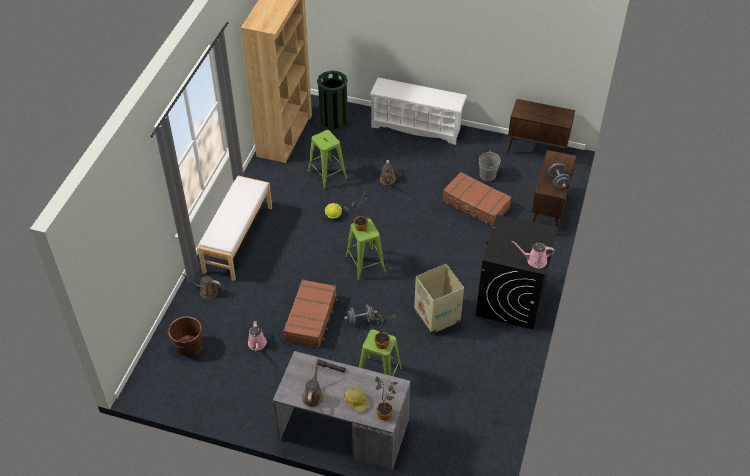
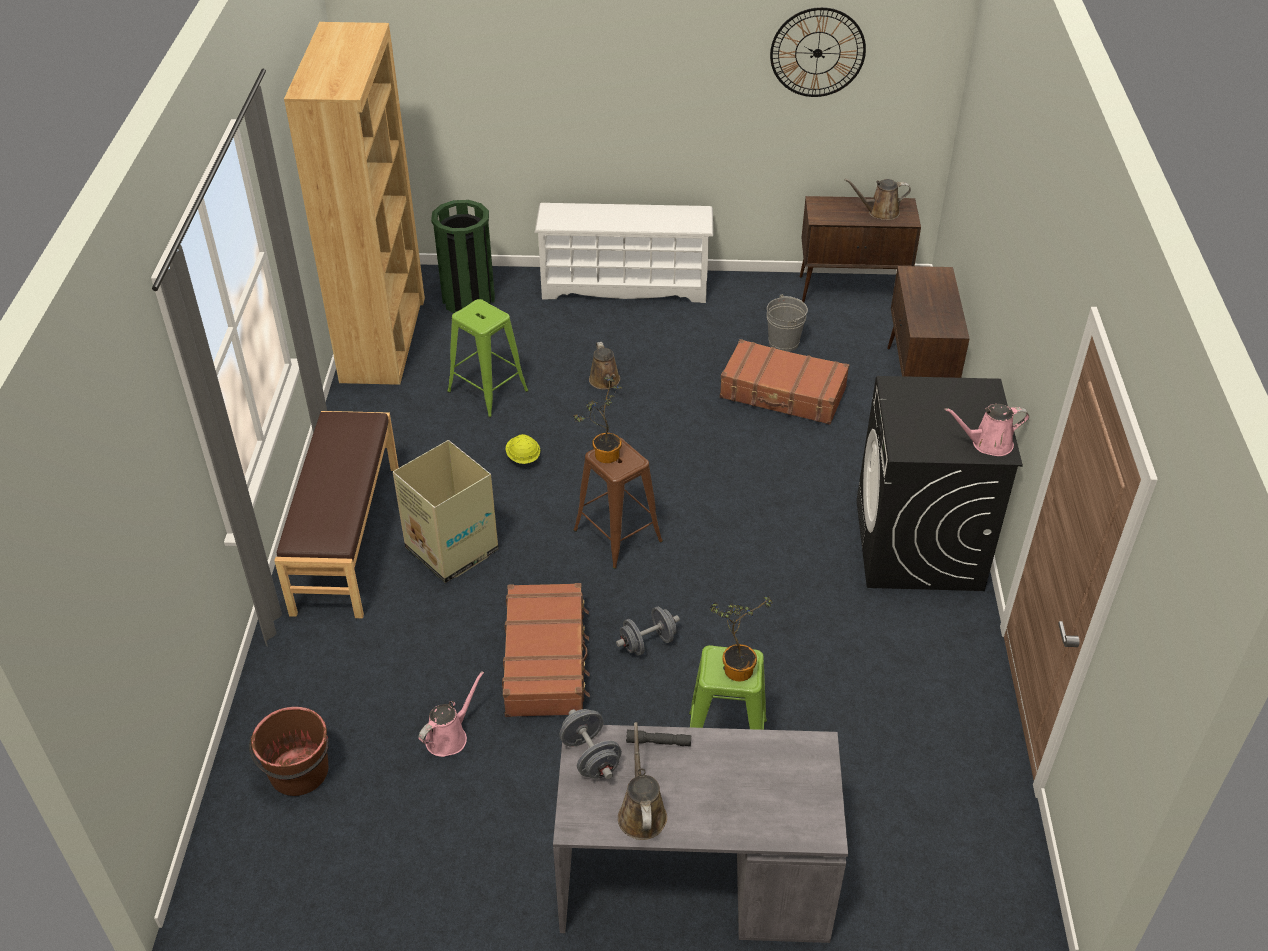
camera: 15 degrees left, 5 degrees down
brown watering can [181,273,221,299] -> brown watering can moved to [844,179,911,220]
white bench [197,176,272,281] -> brown bench [274,411,399,618]
pink watering can [248,321,267,351] -> pink watering can turned 120 degrees counterclockwise [418,671,484,757]
hard hat [344,386,369,412] -> none
green stool [345,219,386,281] -> brown stool [573,438,663,569]
potted plant [375,377,398,420] -> none
cardboard box [414,264,464,334] -> cardboard box moved to [393,440,498,583]
grey dumbbell [548,163,570,188] -> grey dumbbell moved to [559,709,622,779]
none -> wall clock [770,7,866,97]

